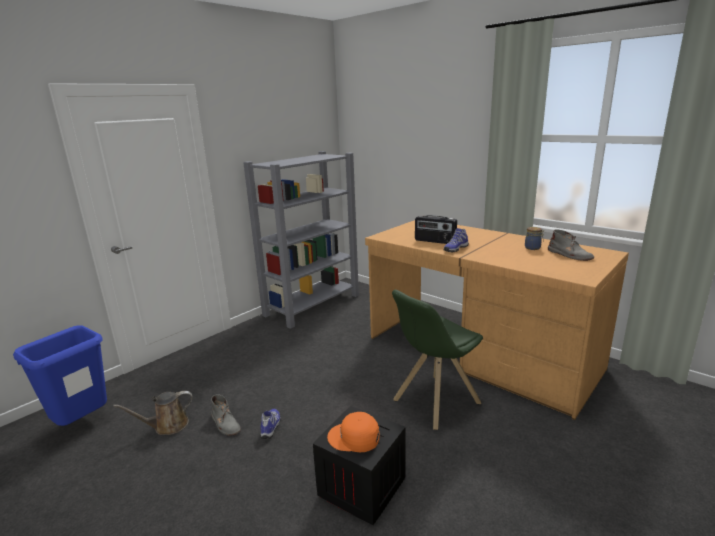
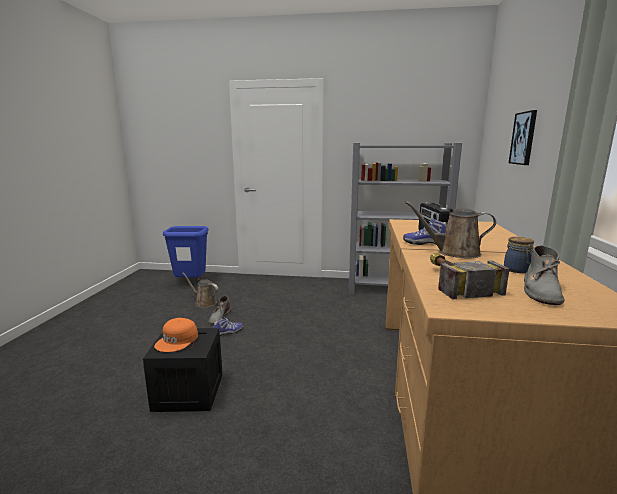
camera: 55 degrees right, 5 degrees down
orange cap [327,412,380,452] -> orange cap turned 135 degrees counterclockwise [154,318,198,352]
green chair [392,290,483,430] -> none
none -> brown watering can [405,201,496,259]
none -> hammer [430,253,510,300]
none -> picture [509,110,537,165]

